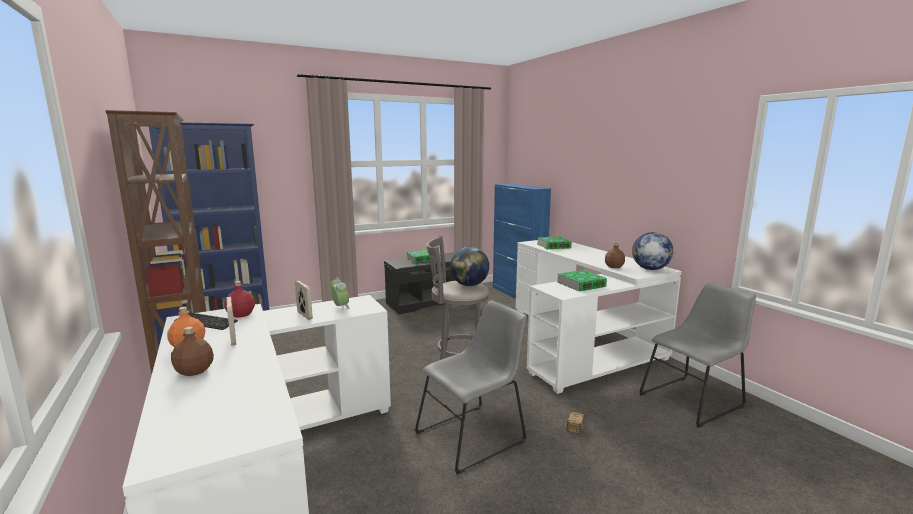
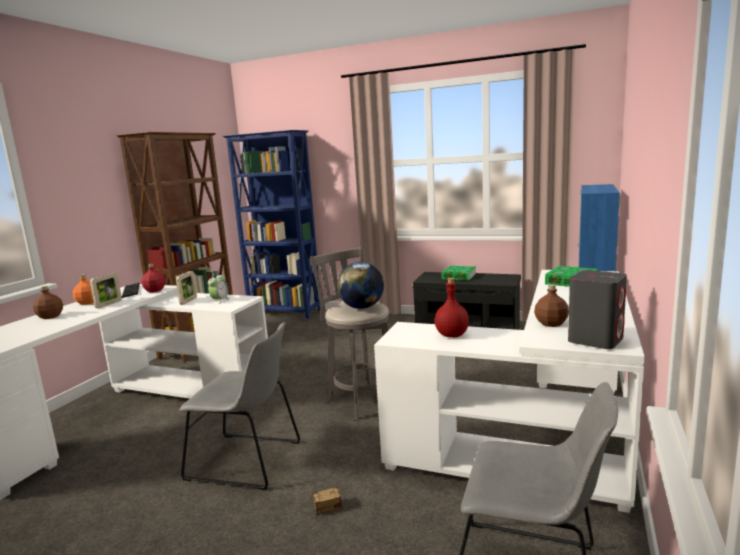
camera: 50 degrees right, 0 degrees up
book [557,270,607,292] -> red bottle [435,278,469,337]
globe [632,232,673,270] -> grey speaker [568,270,627,349]

